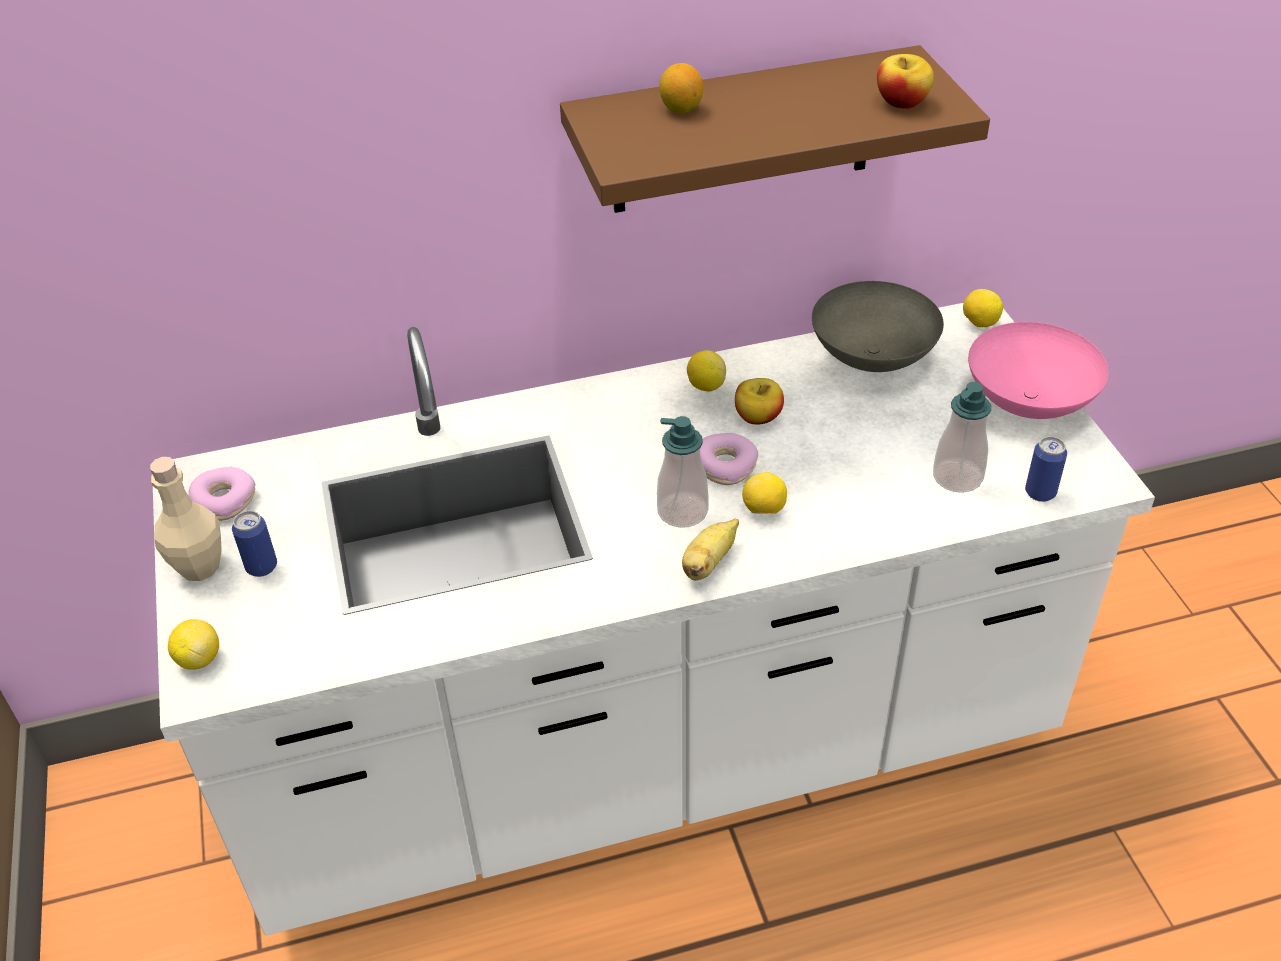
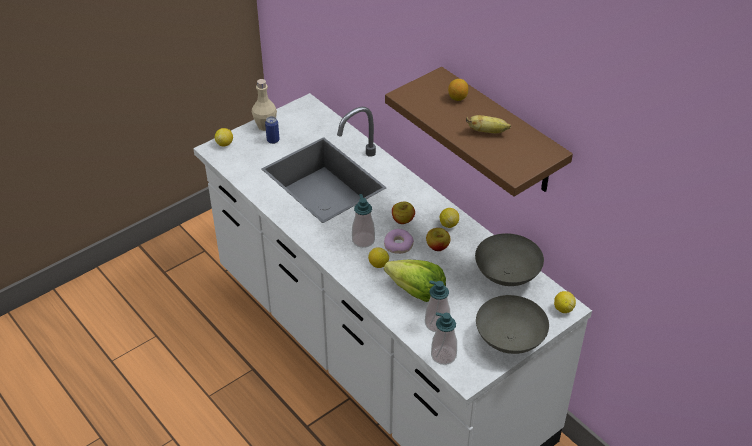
camera: 65 degrees right, 0 degrees up
donut [188,467,255,521] -> none
banana [682,519,739,581] -> banana moved to [466,115,511,133]
apple [877,54,934,109] -> apple moved to [392,202,415,224]
pink bowl [968,322,1108,419] -> grey bowl [476,295,549,354]
can [1025,436,1067,502] -> soap dispenser [431,312,457,365]
none -> lettuce [384,260,446,302]

